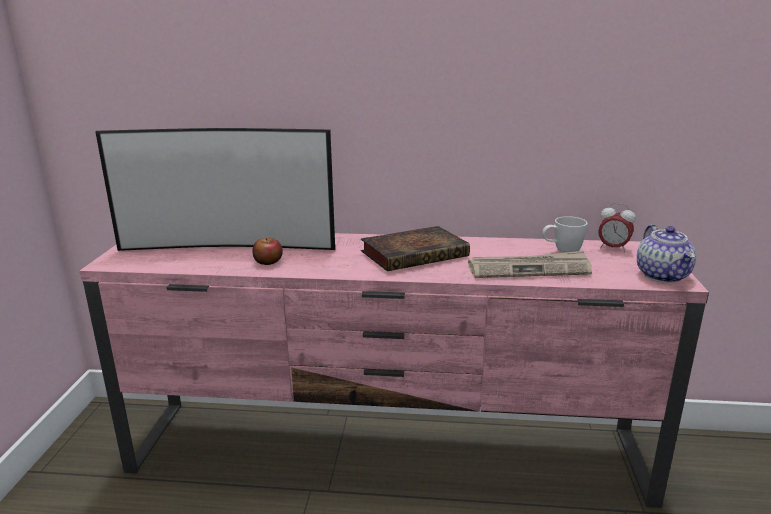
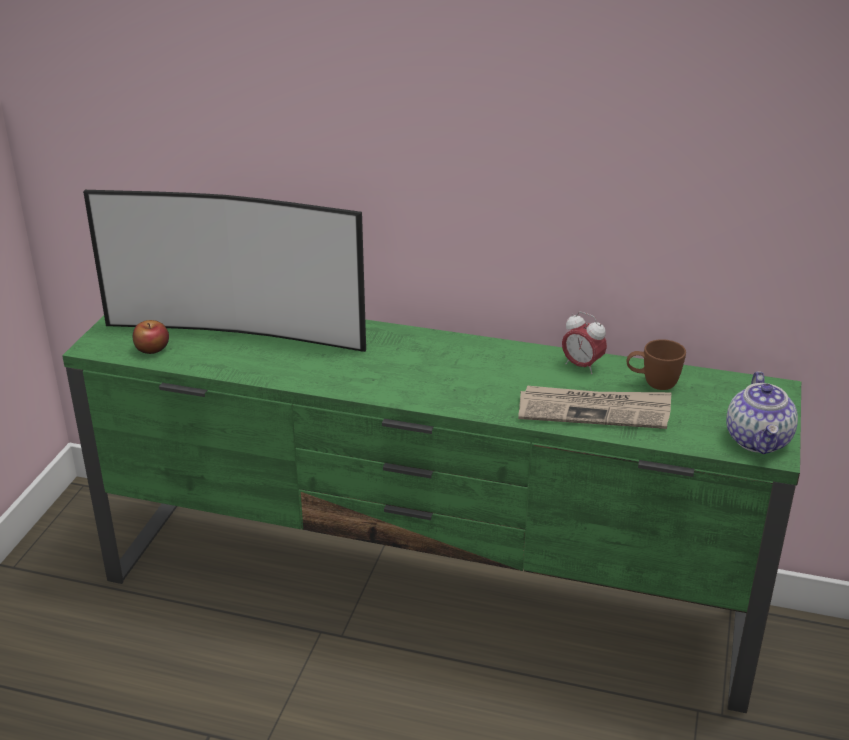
camera: 10 degrees right, 10 degrees up
pink tv stand [80,233,709,508] -> green tv stand [62,316,801,713]
apple [252,238,283,265] -> apple moved to [133,320,169,354]
book [361,226,470,271] -> none
white mug [542,216,588,253] -> brown mug [627,339,686,390]
alarm clock [598,203,636,252] -> alarm clock moved to [562,312,607,374]

